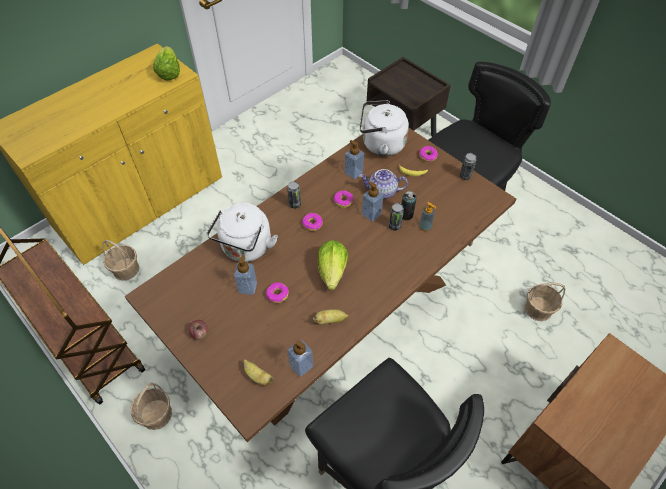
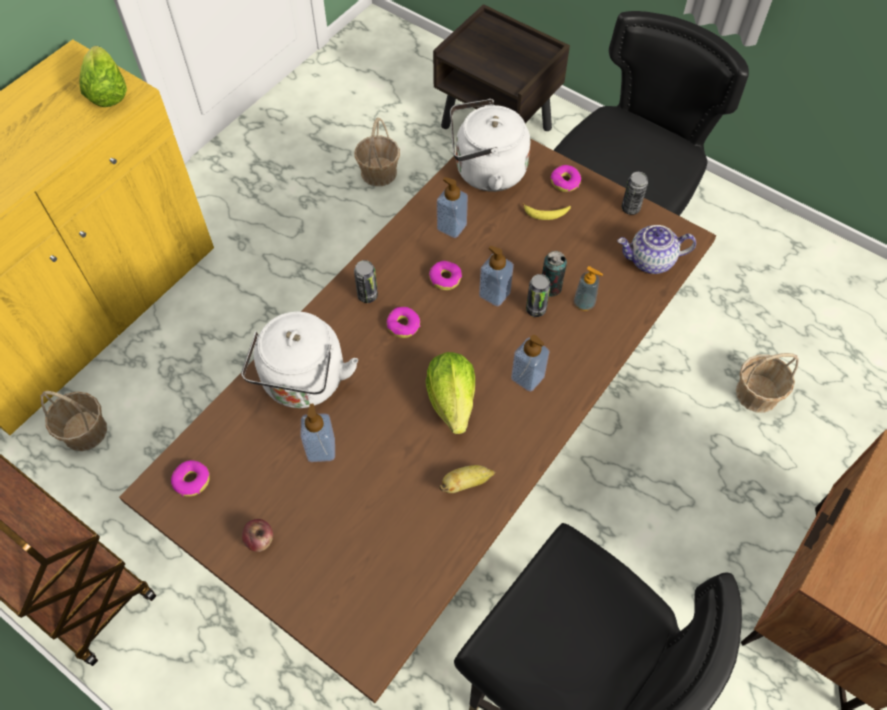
camera: 10 degrees left, 5 degrees up
basket [131,382,172,430] -> basket moved to [354,117,400,186]
banana [244,359,274,386] -> none
donut [266,282,289,303] -> donut moved to [171,460,210,496]
soap dispenser [287,340,313,376] -> soap dispenser moved to [511,335,550,392]
teapot [359,169,408,199] -> teapot moved to [617,225,696,274]

